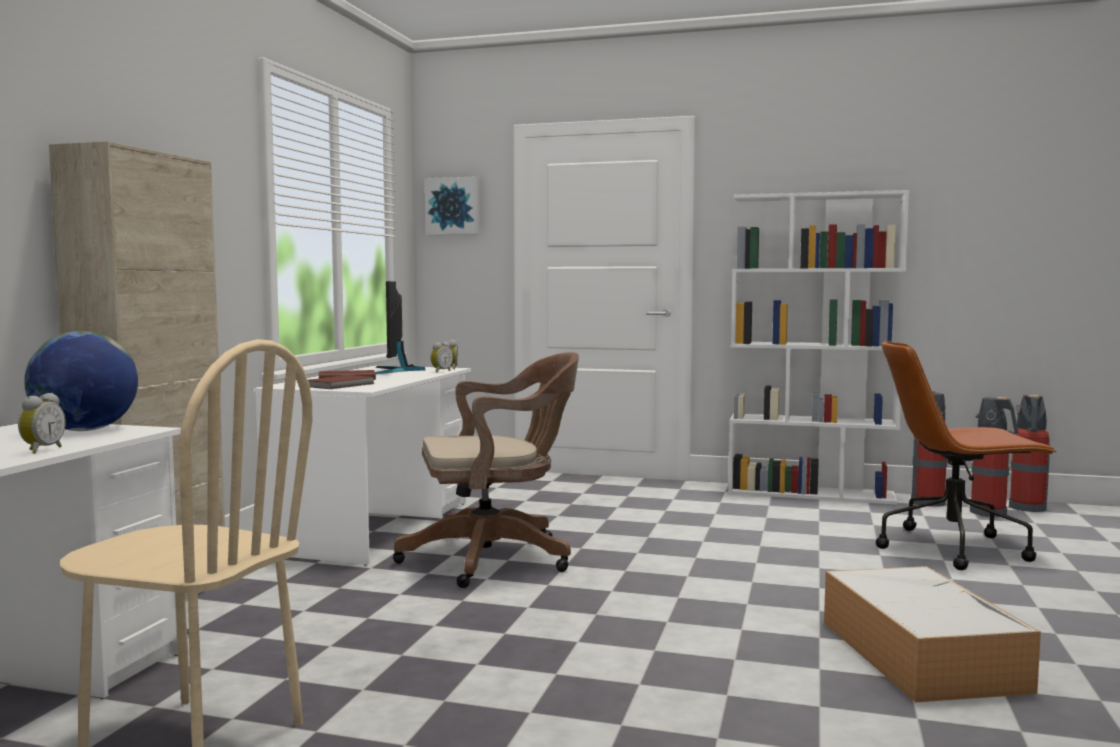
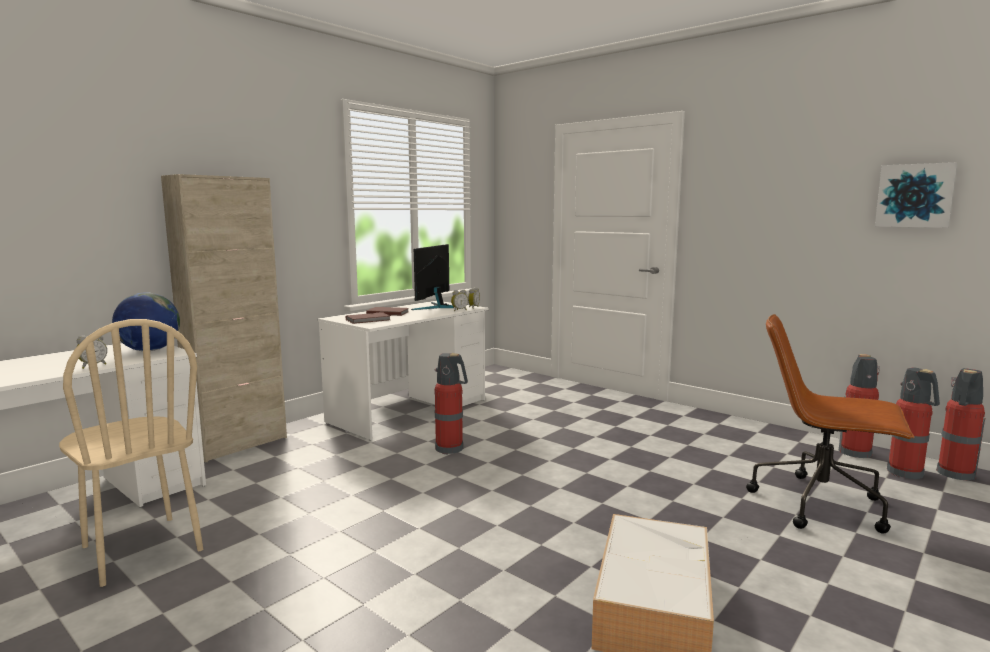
camera: 25 degrees right, 5 degrees up
brown office chair [393,352,579,588] -> fire extinguisher [434,353,468,454]
picture [425,176,480,235] -> picture moved to [875,162,958,228]
white bookcase [728,190,909,505] -> none

